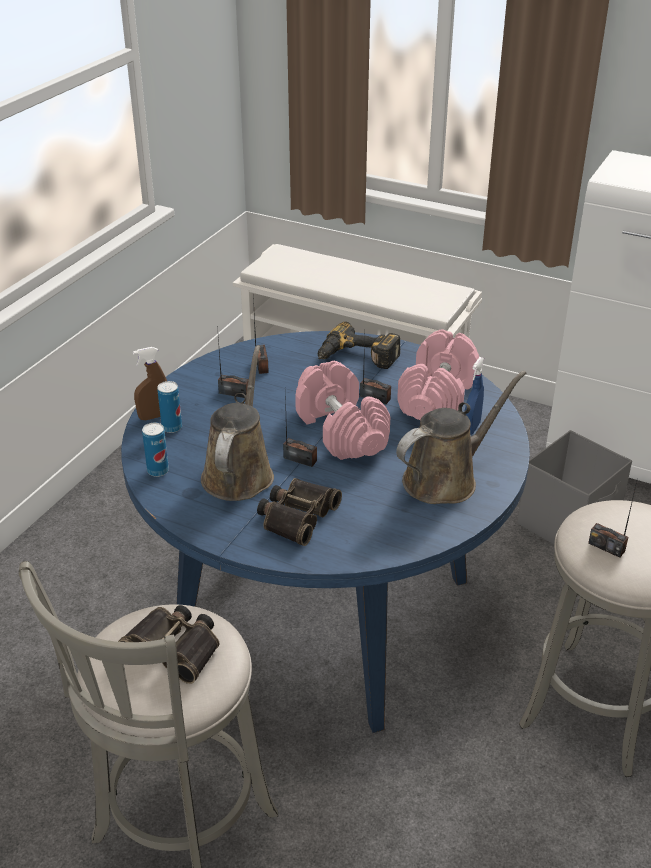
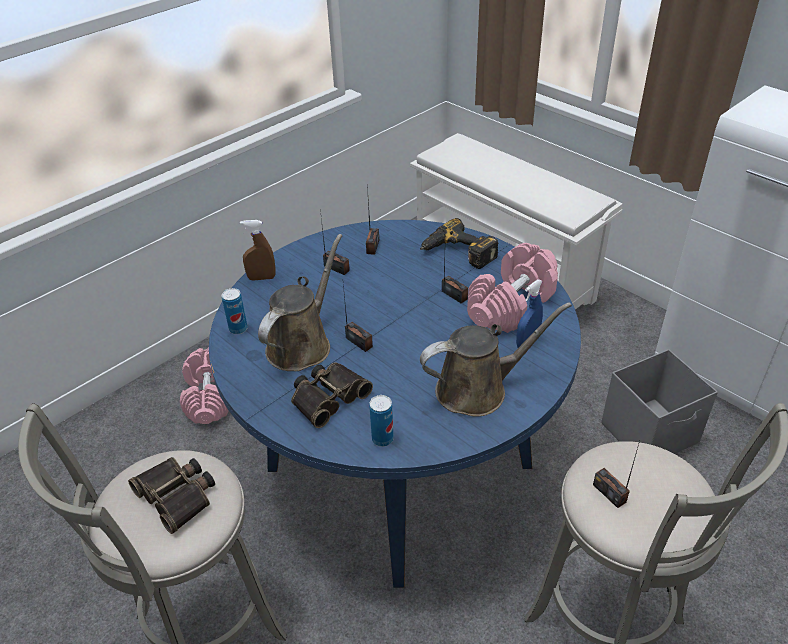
camera: 20 degrees right, 5 degrees up
can [157,381,182,433] -> can moved to [369,395,394,447]
pink dumbbell [295,361,390,460] -> pink dumbbell moved to [180,347,229,424]

